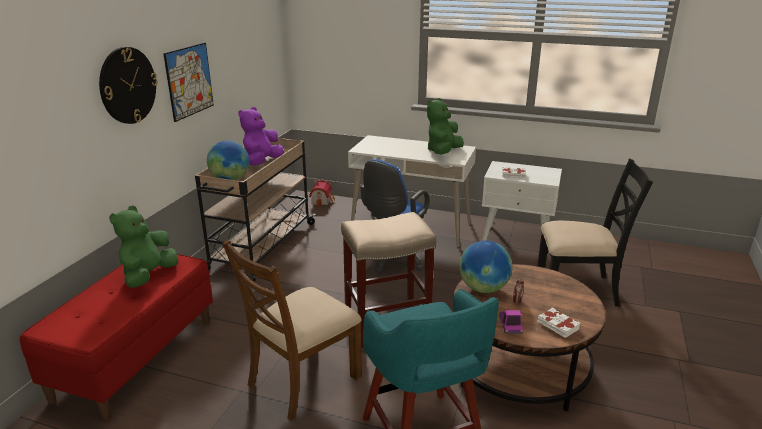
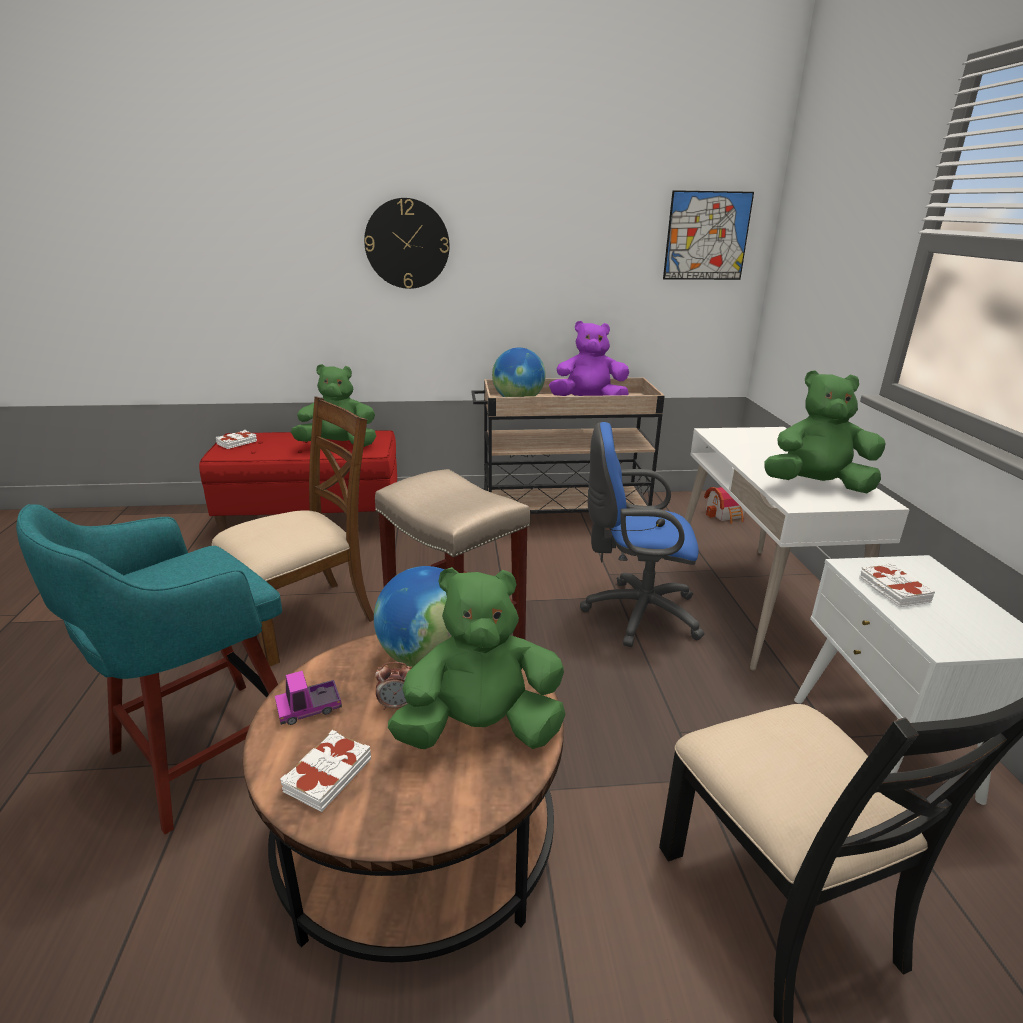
camera: 65 degrees right, 0 degrees up
picture [163,43,214,122] -> picture moved to [663,190,754,280]
brown chair [222,239,362,421] -> brown chair turned 120 degrees clockwise [212,396,374,666]
none -> white book [216,430,257,449]
none -> green plush toy [388,567,566,749]

